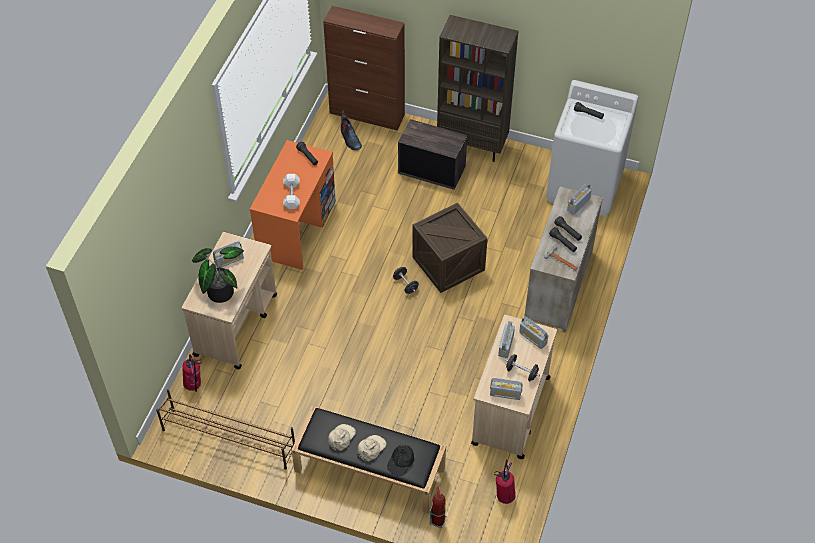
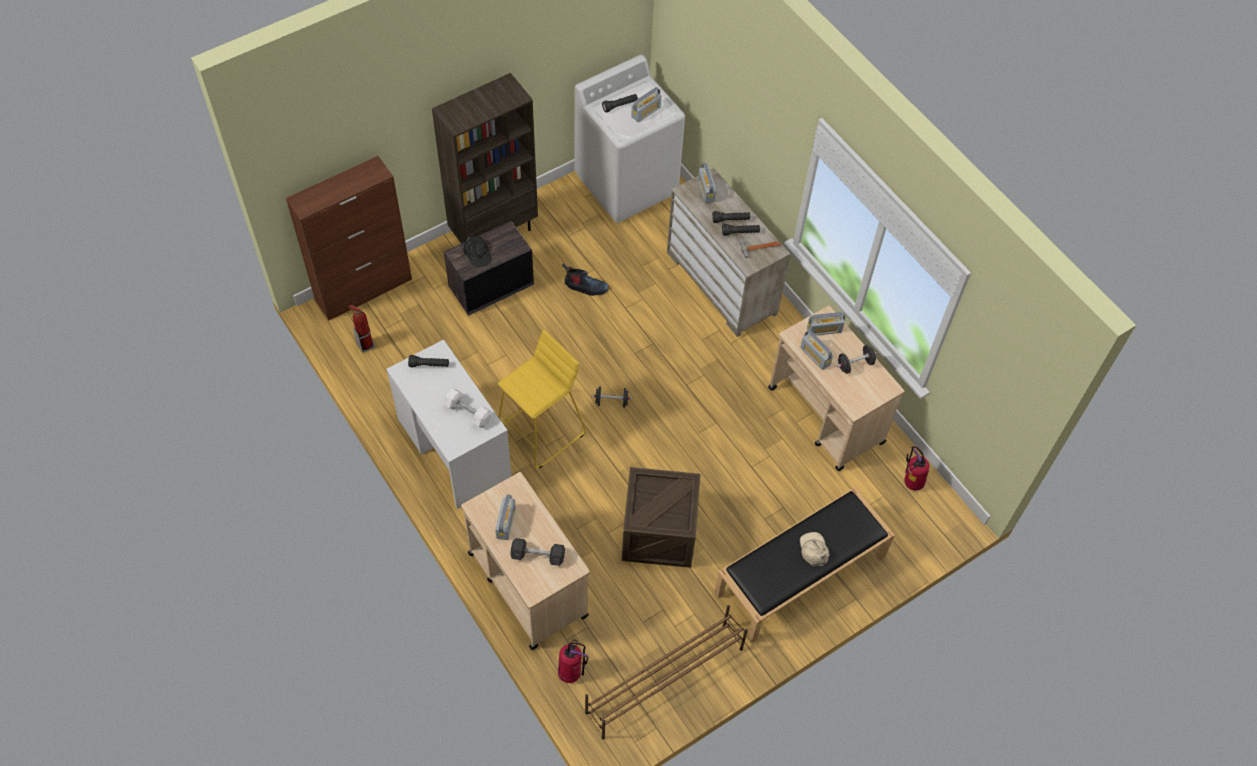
camera: 55 degrees left, 5 degrees up
potted plant [192,246,244,303] -> grey dumbbell [510,538,565,566]
orange desk [250,140,336,270] -> white desk [386,339,512,509]
beige cap [328,424,356,451] -> none
boot [341,110,362,150] -> boot moved to [562,263,609,296]
black cap [387,444,414,476] -> black cap moved to [464,236,491,267]
crate [412,203,488,293] -> crate moved to [622,467,701,568]
fire extinguisher [430,486,447,528] -> fire extinguisher moved to [349,305,375,353]
radio [490,378,523,400] -> radio moved to [631,87,661,122]
none -> yellow stool [498,330,586,468]

